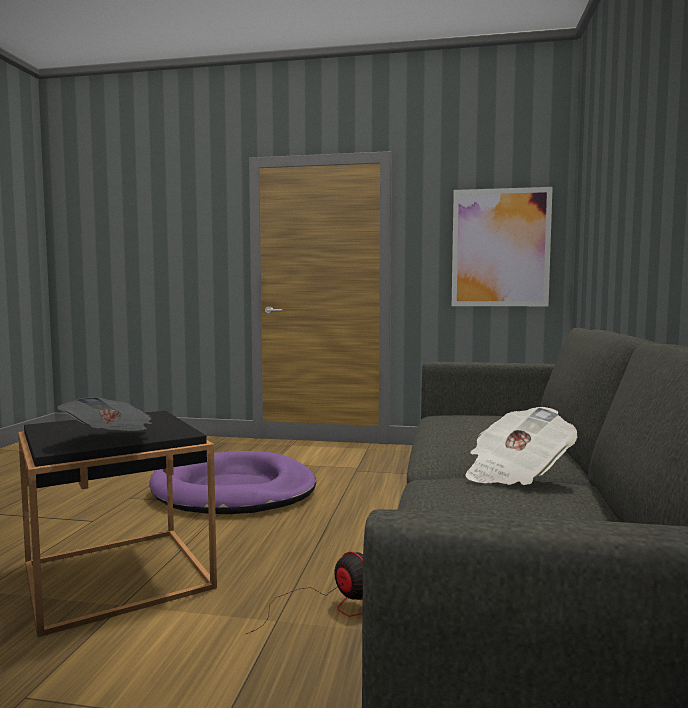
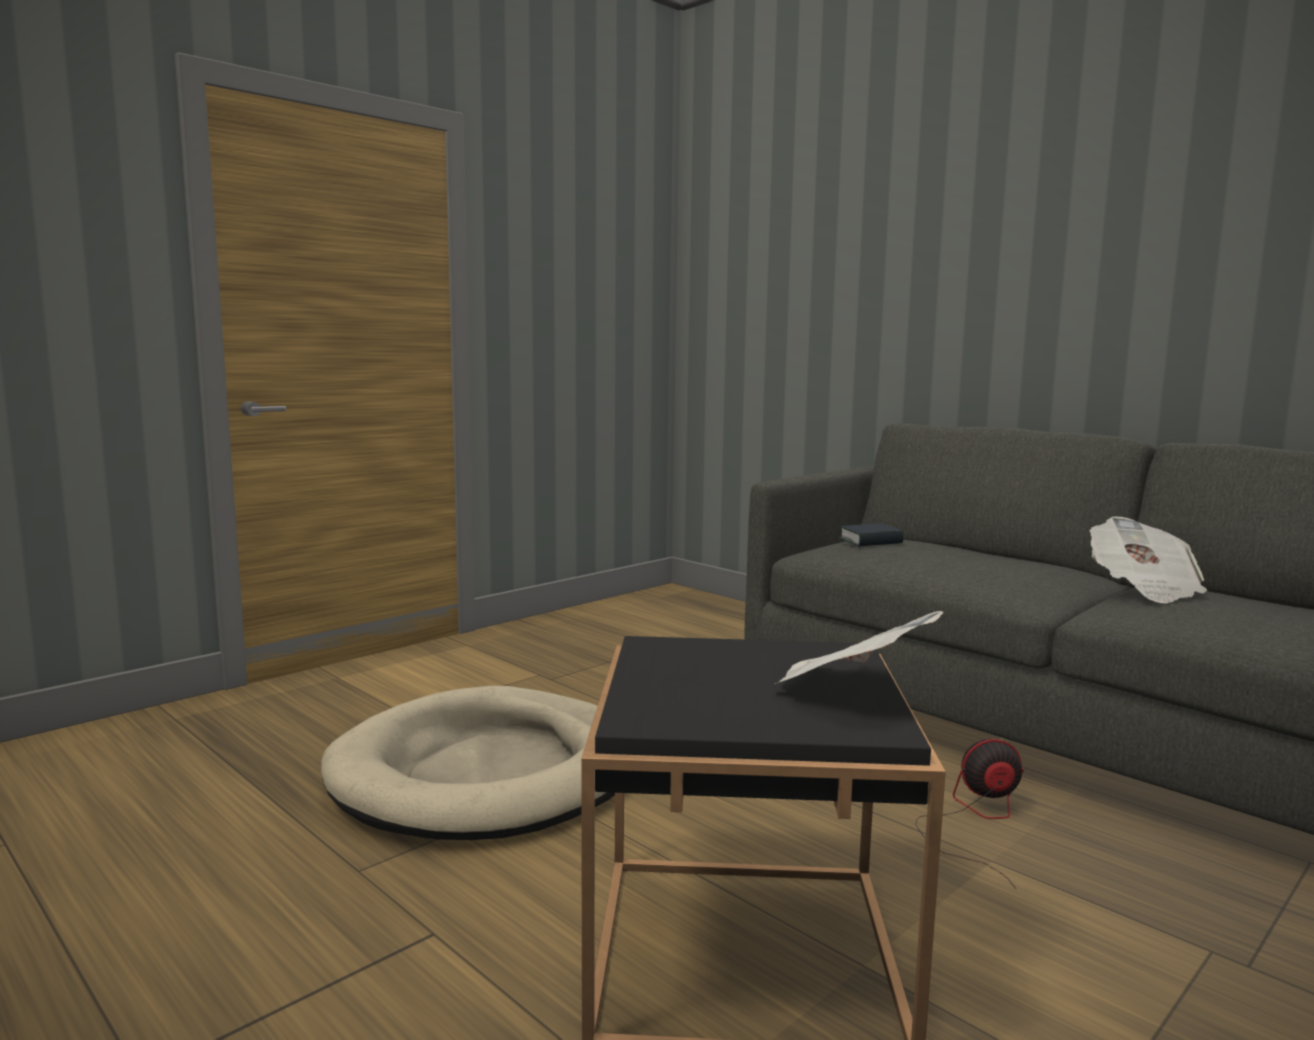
camera: 55 degrees left, 5 degrees up
purple dog bed [149,451,316,514] -> beige dog bed [321,686,615,840]
picture [452,187,553,306] -> none
none -> book [839,523,904,546]

